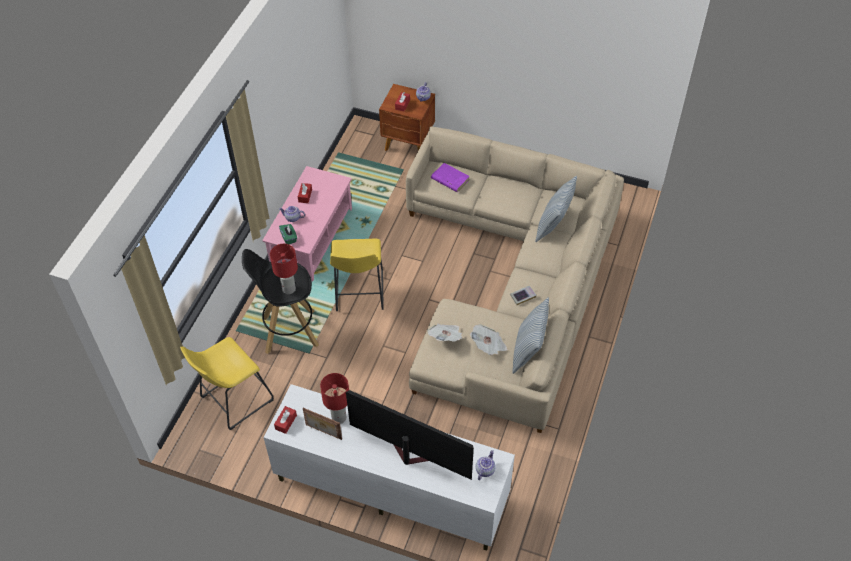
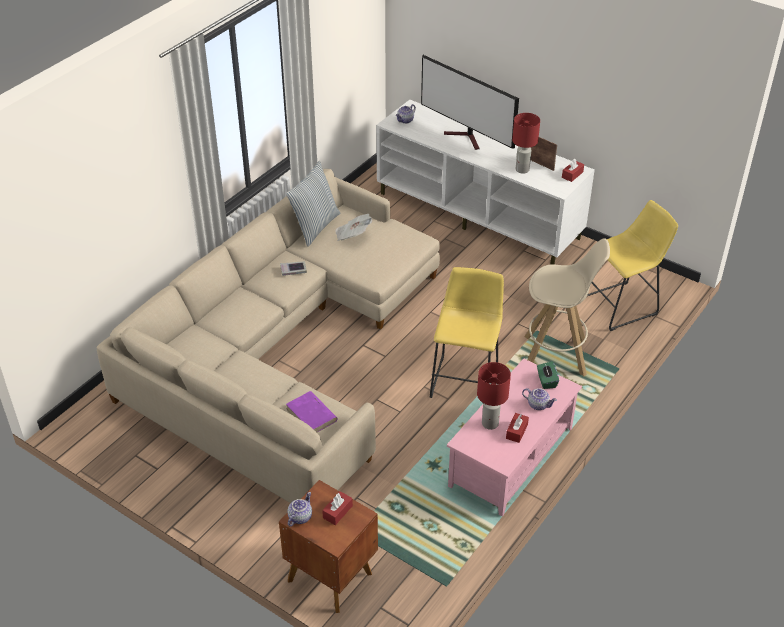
camera: 165 degrees left, 10 degrees down
black stool [242,249,319,354] -> beige stool [524,238,610,376]
red table lamp [270,244,298,294] -> red table lamp moved to [477,362,511,430]
newspaper [427,323,463,342] -> none
pillow [535,176,577,242] -> none

